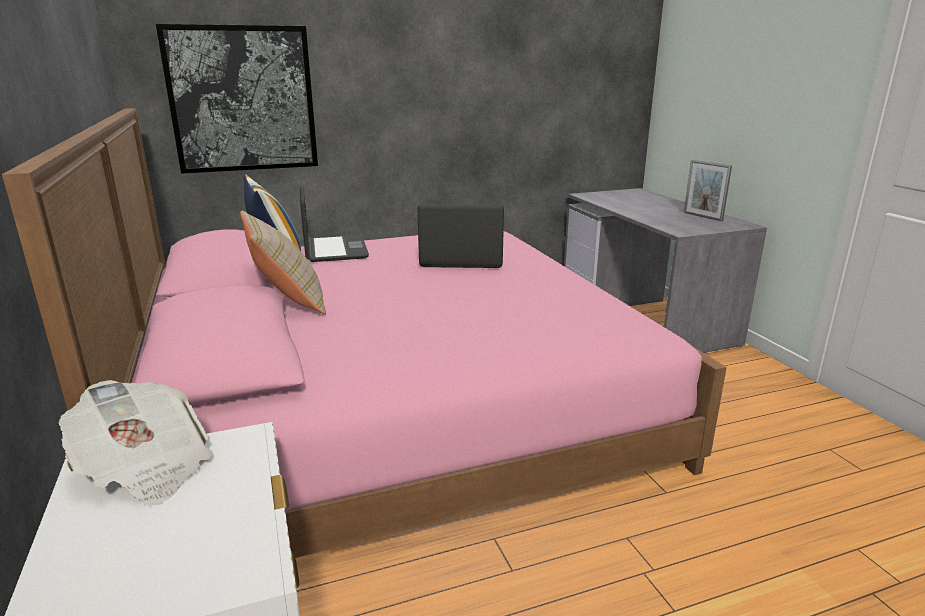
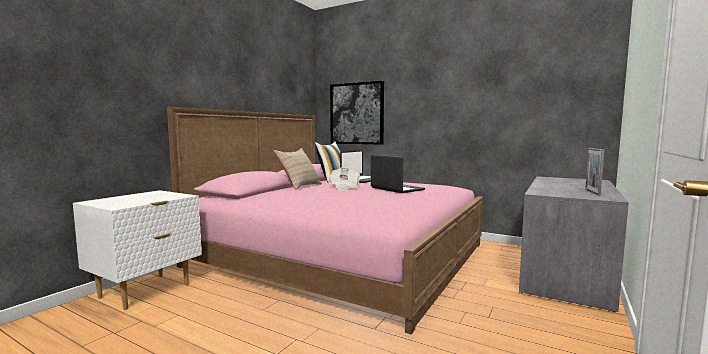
camera: 50 degrees right, 15 degrees down
newspaper [59,380,213,506] -> newspaper moved to [329,167,360,190]

